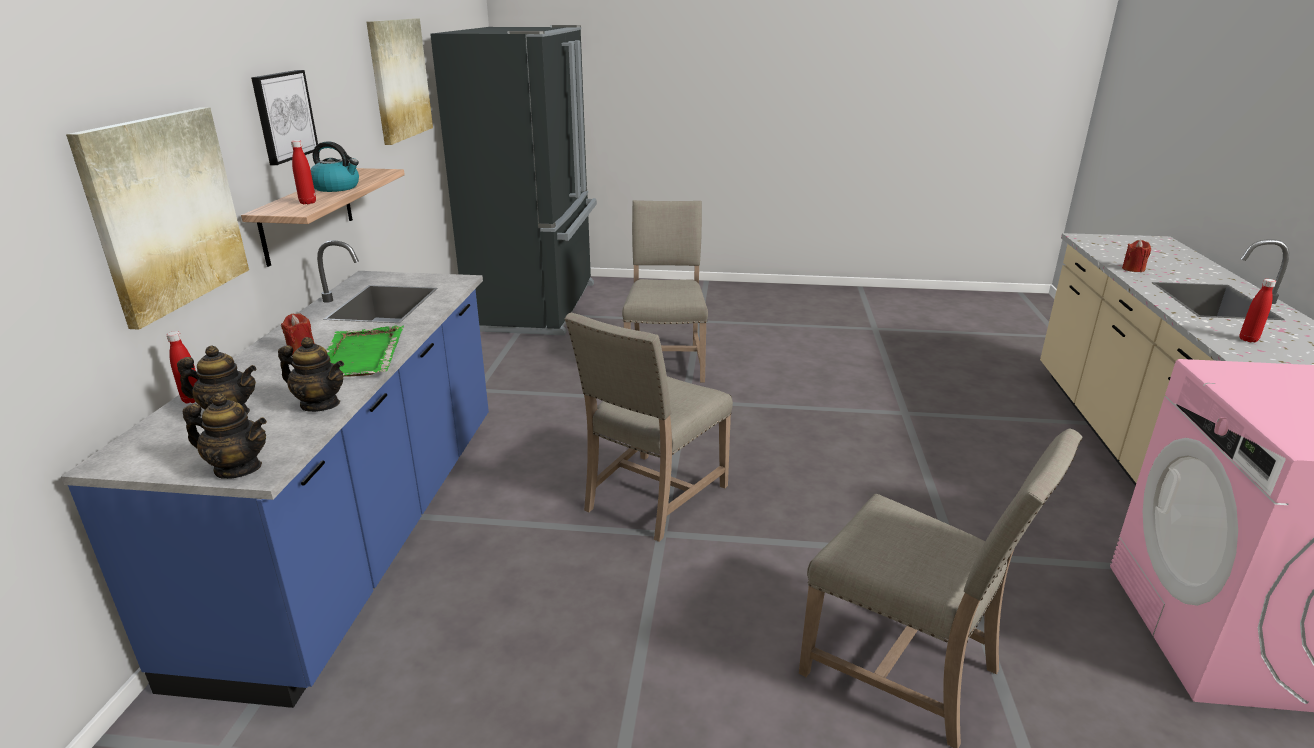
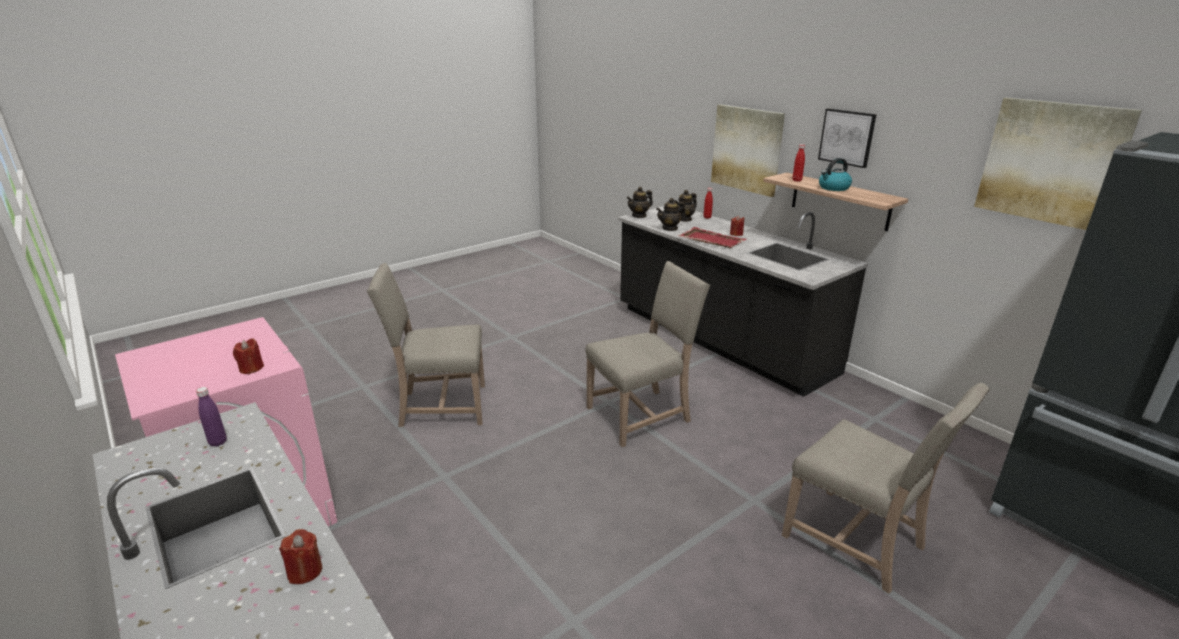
camera: 135 degrees right, 0 degrees up
blue counter [61,240,489,708] -> black counter [618,206,868,397]
green tray [326,325,404,377] -> red tray [677,227,746,248]
beige chair [565,312,733,542] -> beige chair turned 75 degrees clockwise [585,261,710,447]
red bottle [1240,279,1276,342] -> purple bottle [196,387,227,447]
none -> red candle [233,338,264,374]

